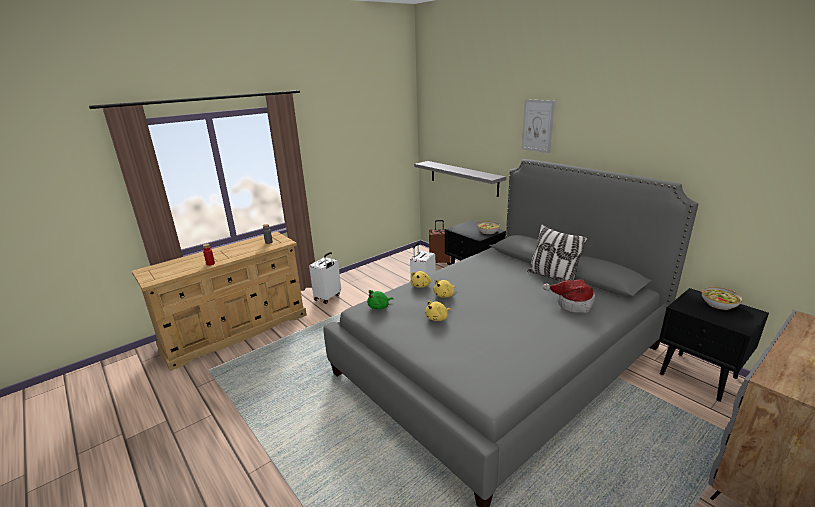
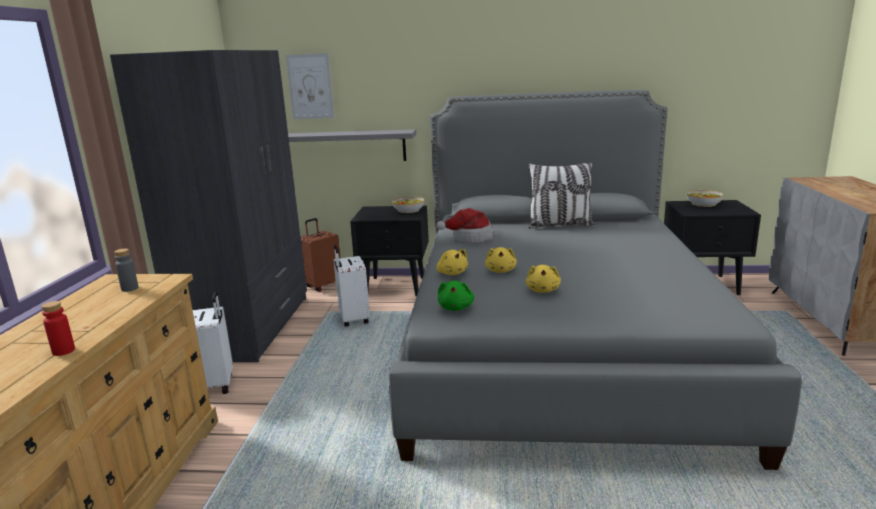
camera: 45 degrees left, 5 degrees down
picture [521,99,555,153] -> picture moved to [286,53,334,119]
hat [543,279,595,313] -> hat moved to [436,208,493,243]
none -> grey wardrobe [110,50,307,363]

